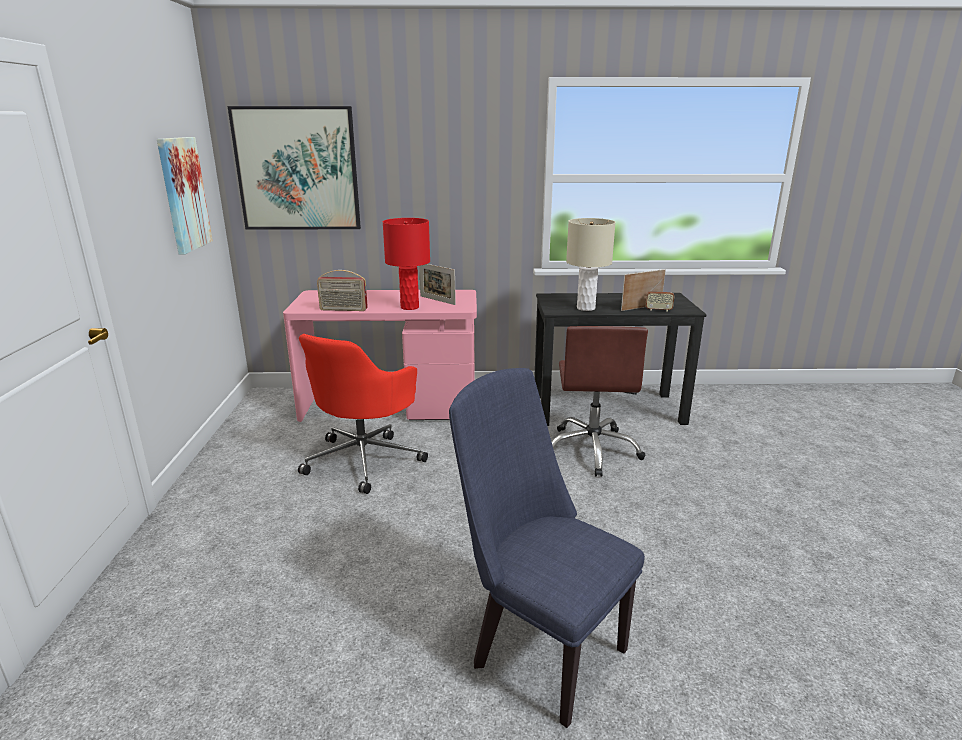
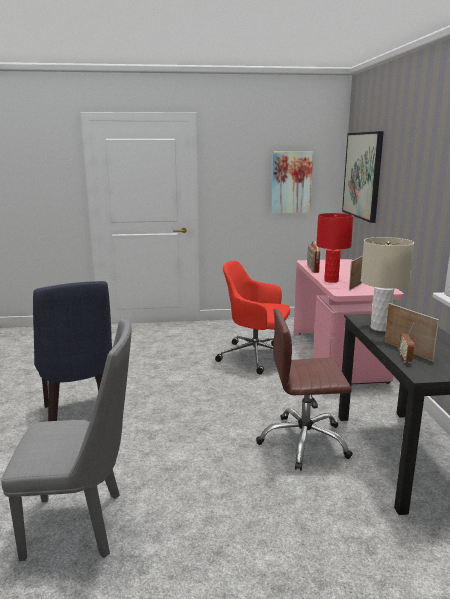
camera: 85 degrees right, 5 degrees down
blue chair [449,368,645,728] -> blue chair turned 120 degrees clockwise [33,281,112,421]
none -> grey chair [1,319,132,561]

